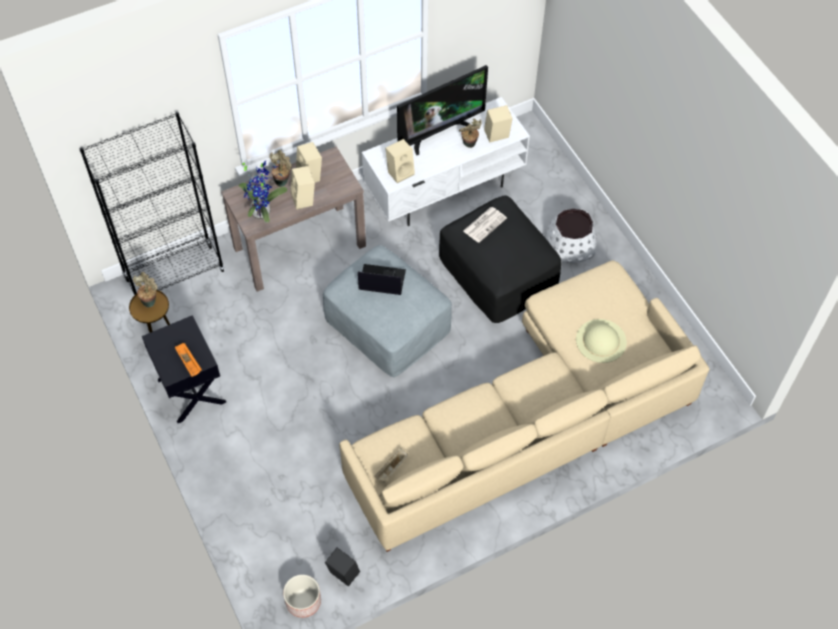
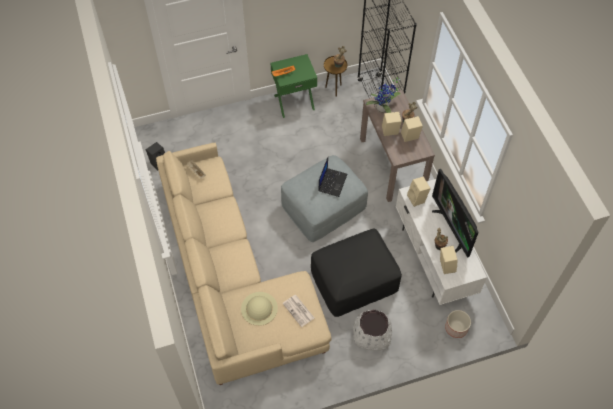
camera: 100 degrees right, 0 degrees up
black nightstand [142,315,226,423] -> green nightstand [270,54,317,118]
planter [283,575,321,618] -> planter moved to [445,310,471,338]
newspaper [463,207,507,243] -> newspaper moved to [282,295,314,327]

